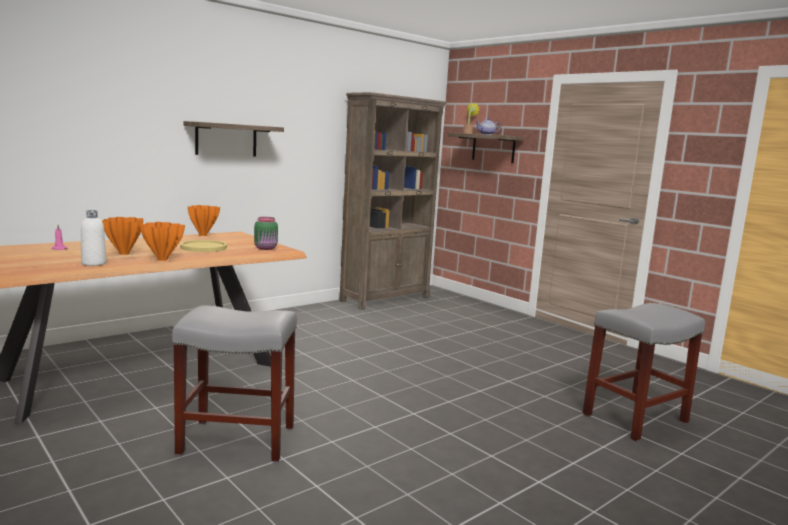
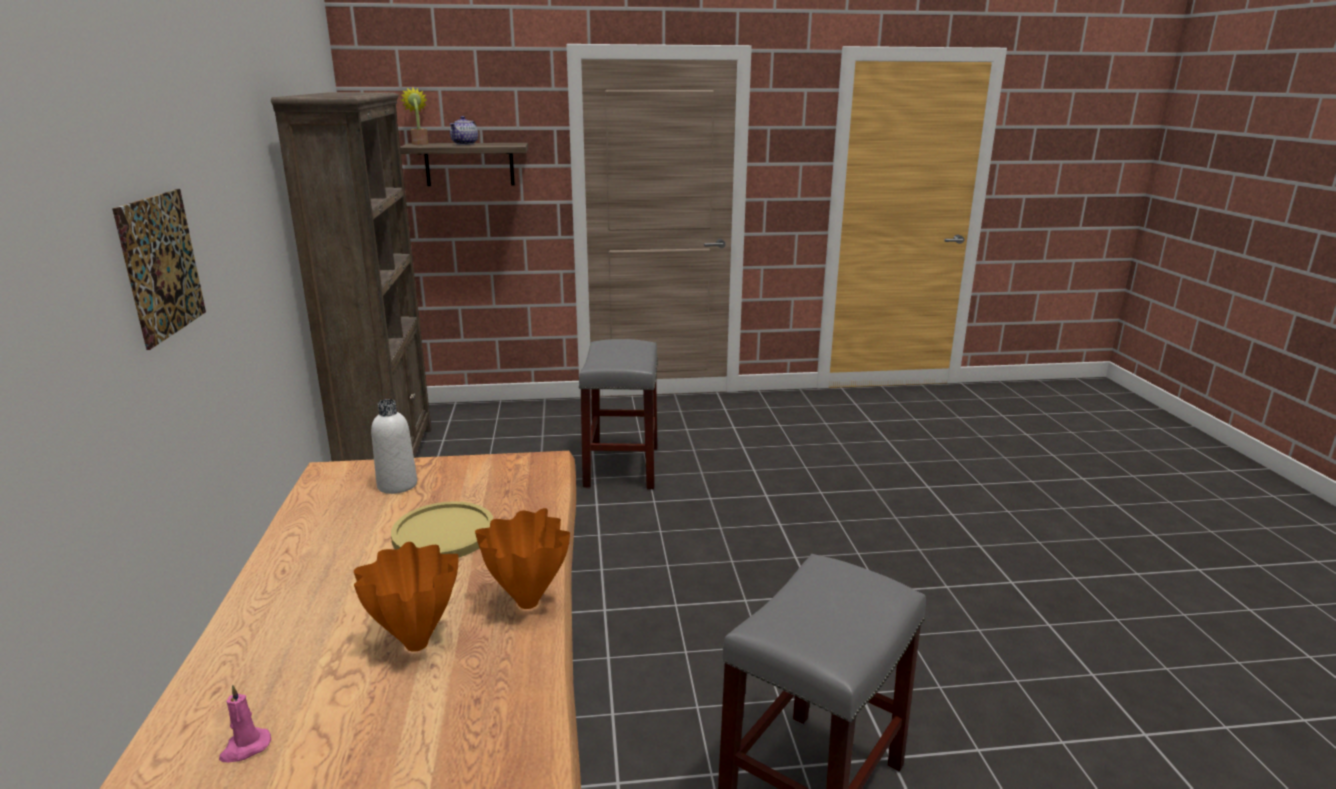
camera: 55 degrees left, 10 degrees up
white bottle [81,210,107,266] -> white bottle moved to [371,399,417,494]
shelf [183,121,284,157] -> picture [112,189,206,350]
orange vase [188,205,220,236] -> none
green jar [254,217,278,250] -> none
grey stool [582,303,705,441] -> grey stool moved to [579,339,658,489]

